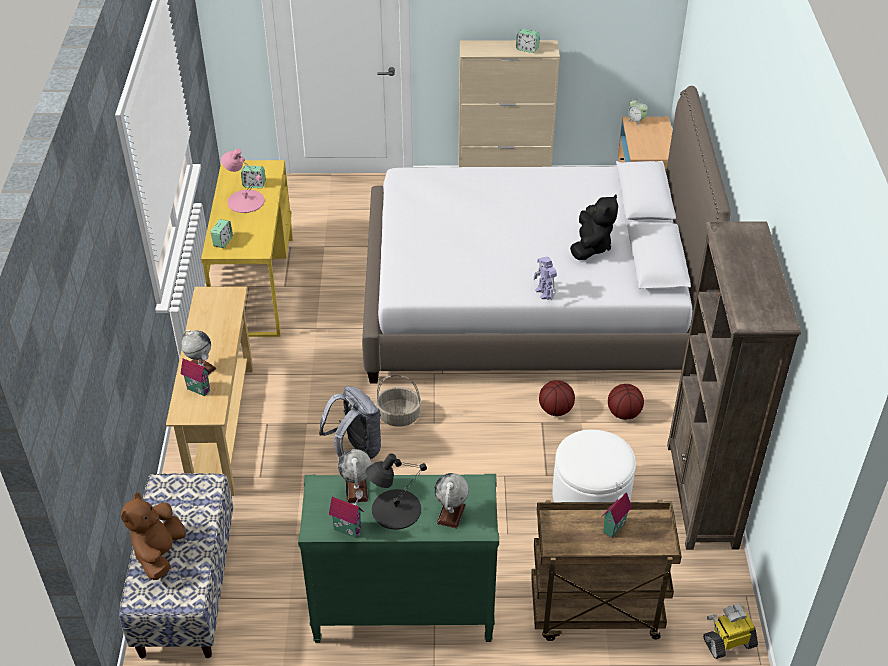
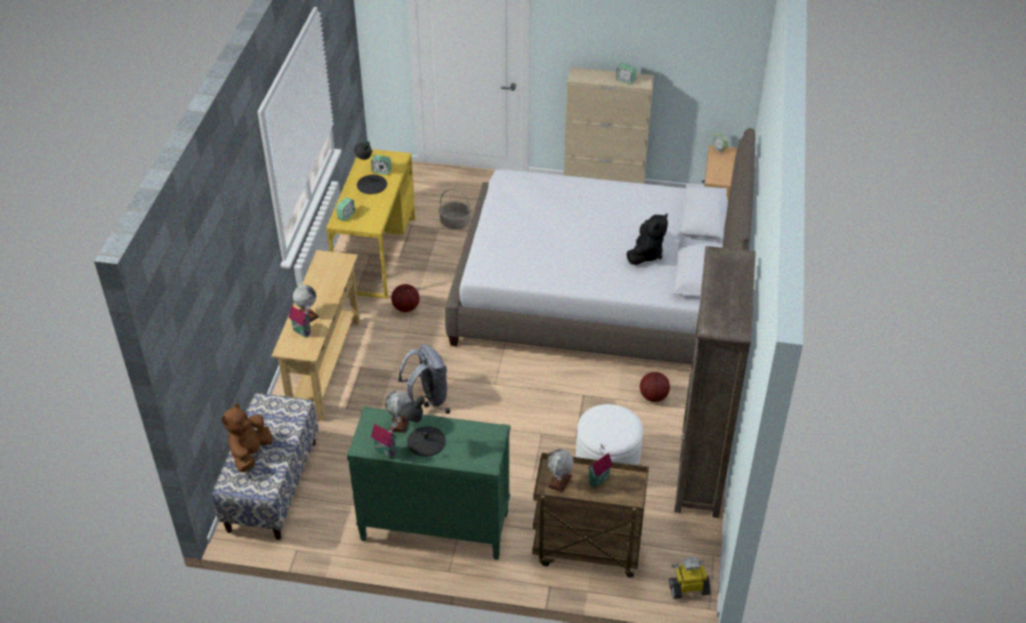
camera: 10 degrees right, 0 degrees up
pink table lamp [221,148,264,213] -> black table lamp [354,141,387,194]
basket [376,375,421,427] -> basket moved to [439,189,471,230]
globe [434,473,469,528] -> globe moved to [547,449,574,492]
toy robot [534,256,557,300] -> none
basketball [539,380,575,416] -> basketball moved to [391,284,419,312]

